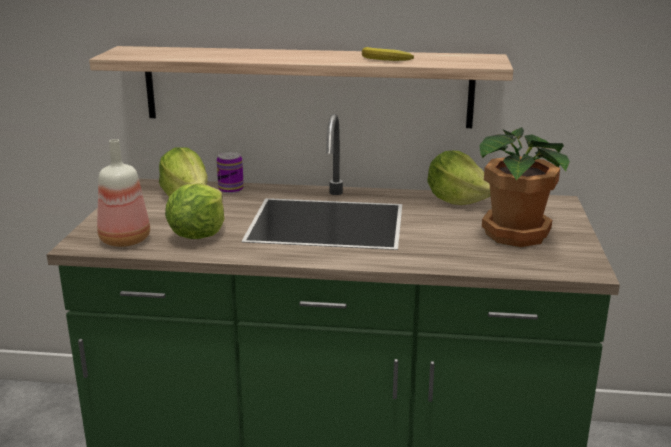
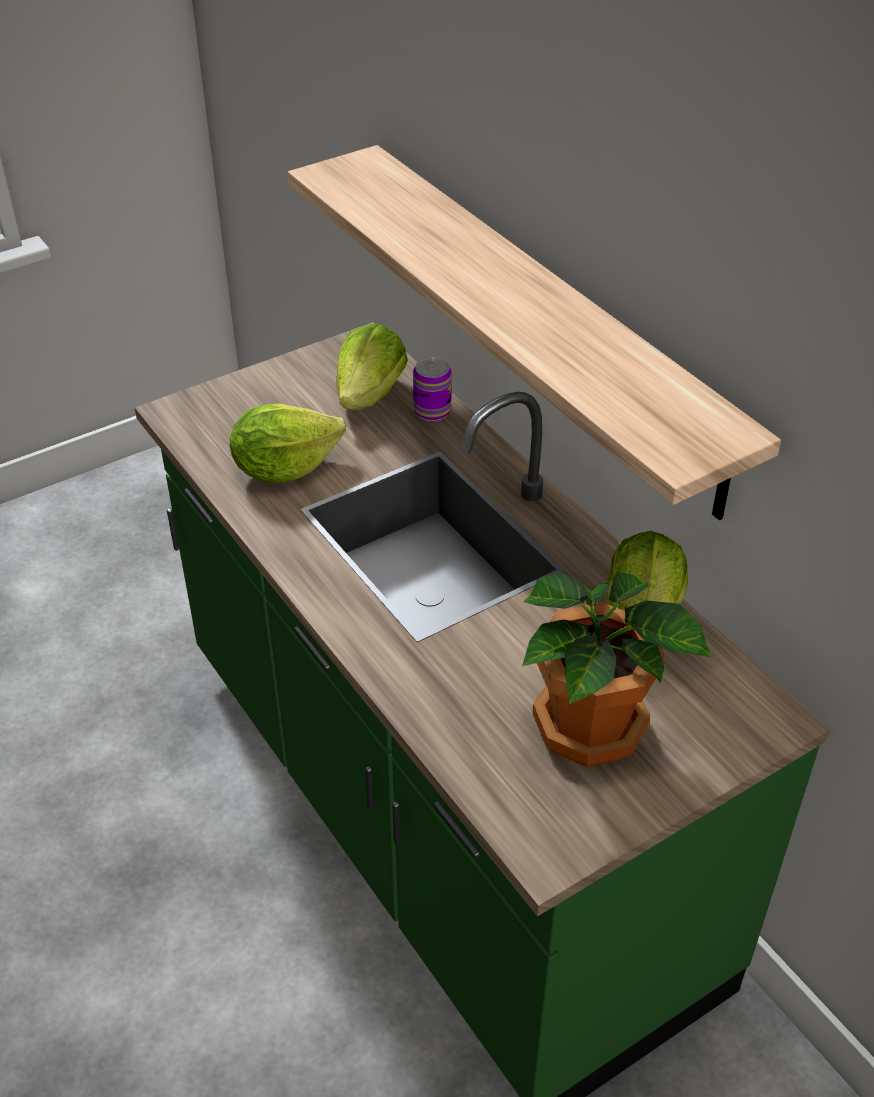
camera: 50 degrees right, 20 degrees up
bottle [97,139,150,247] -> none
banana [362,47,414,61] -> none

